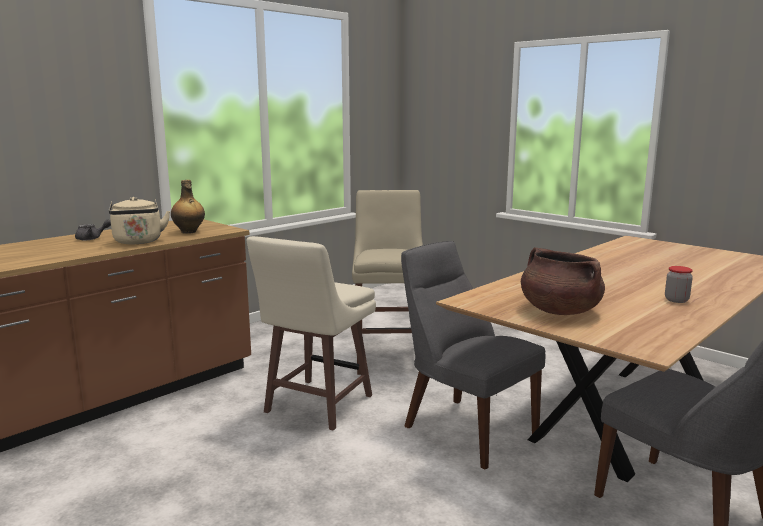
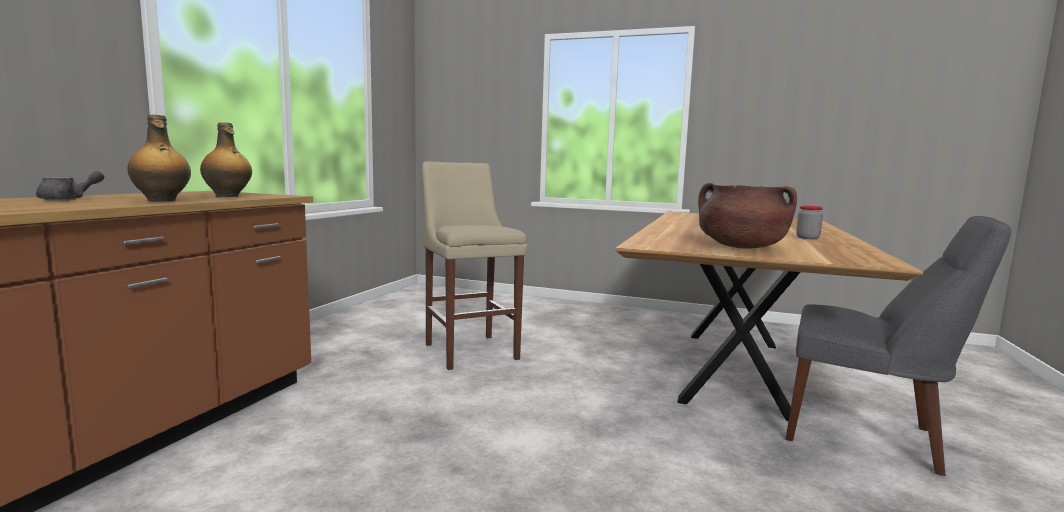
camera: 25 degrees left, 5 degrees down
beige kettle [109,197,170,244] -> bottle [127,114,191,202]
beige stool [247,236,376,431] -> none
grey chair [401,241,545,469] -> none

